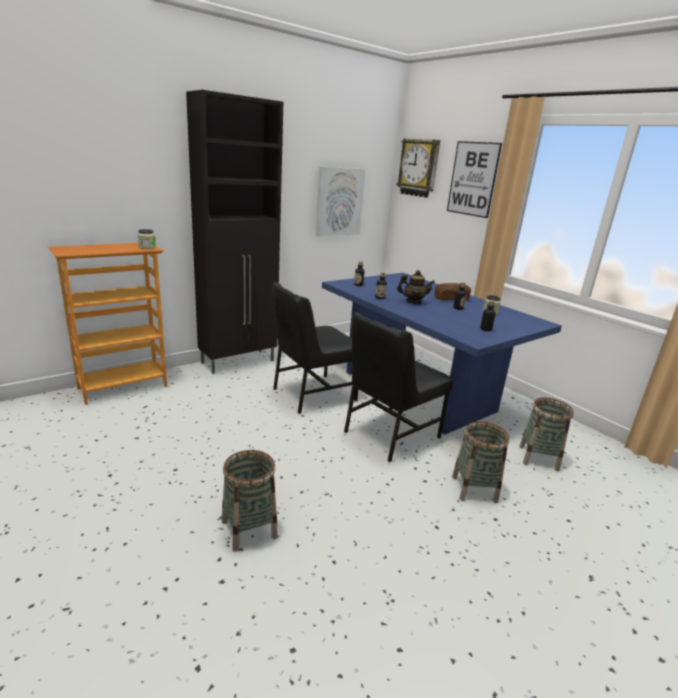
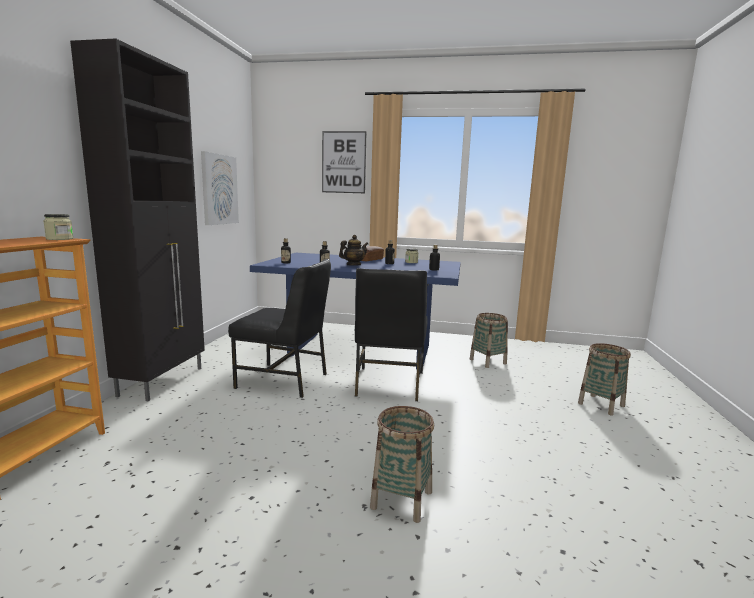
camera: 40 degrees left, 10 degrees down
black chair [272,282,359,414] -> black chair turned 90 degrees counterclockwise [228,259,331,398]
wall clock [397,138,440,198] -> none
basket [452,421,509,503] -> basket moved to [578,343,631,416]

